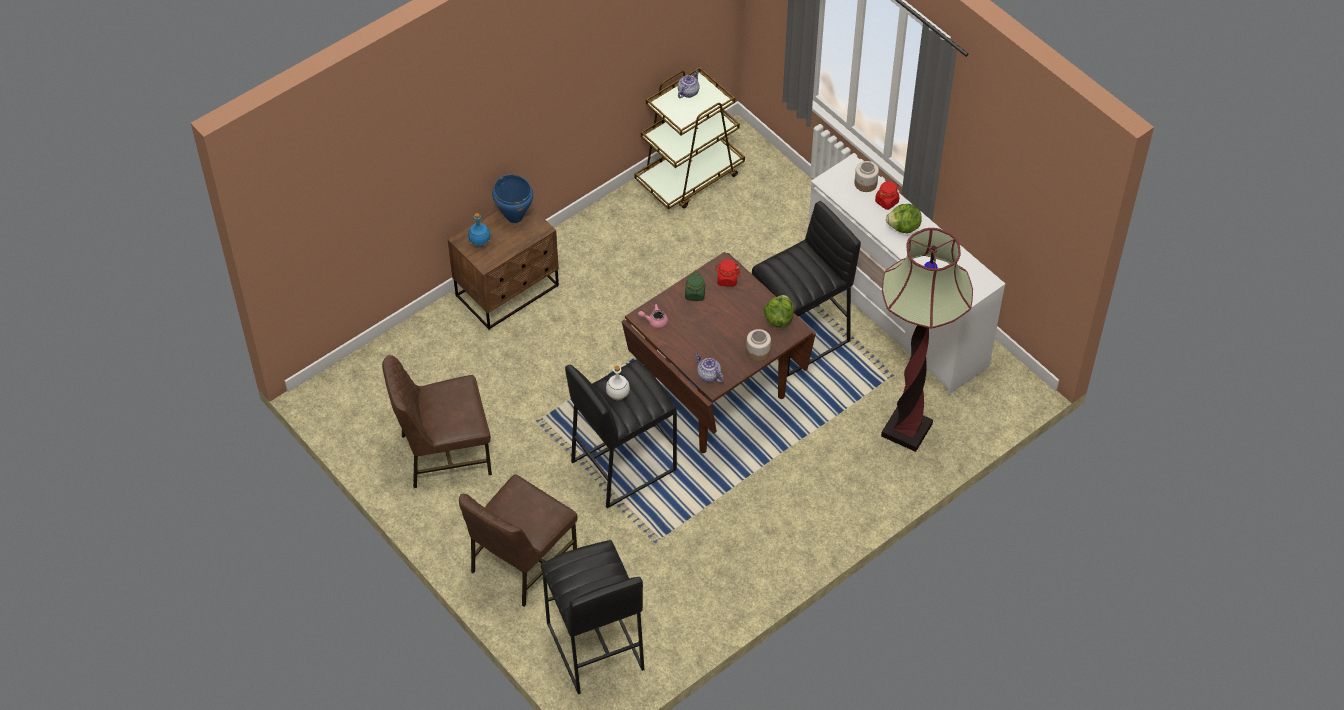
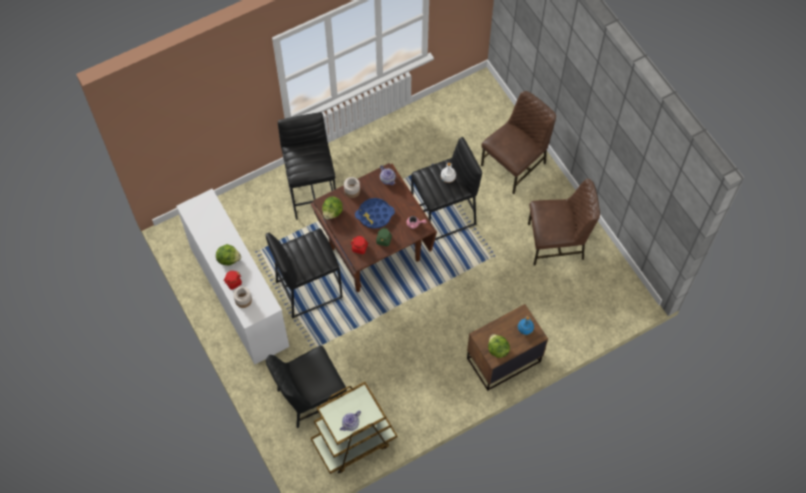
camera: 170 degrees left, 10 degrees up
blue cooking pot [492,174,533,223] -> lettuce [488,334,510,358]
black stool [541,540,644,694] -> black stool moved to [278,112,336,220]
floor lamp [881,228,973,452] -> none
none -> black chair [266,345,347,428]
none -> blue tray [355,198,395,229]

